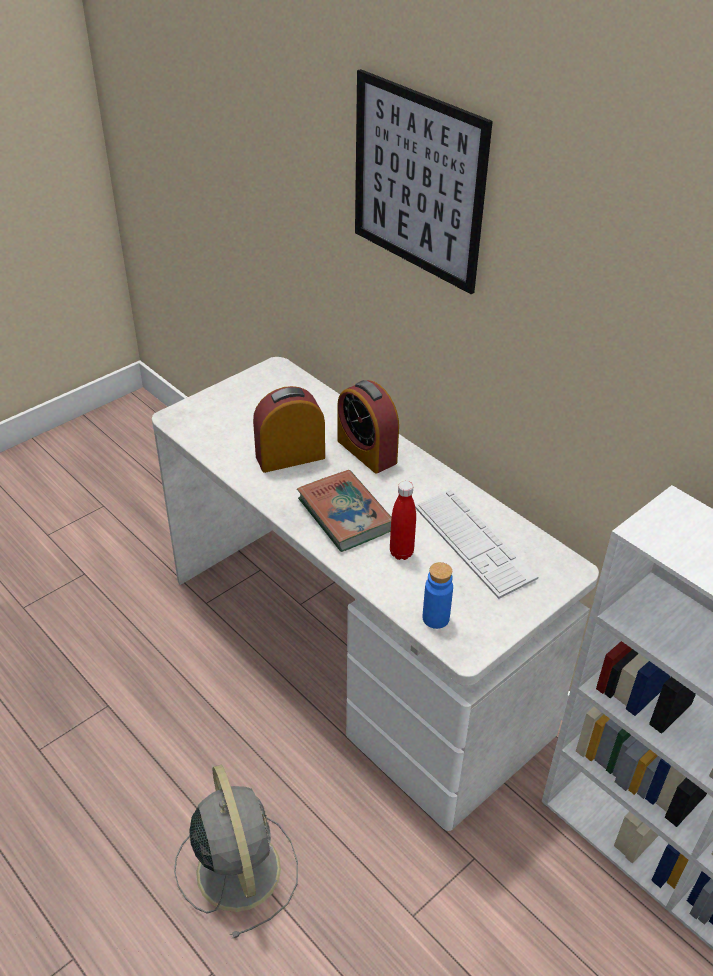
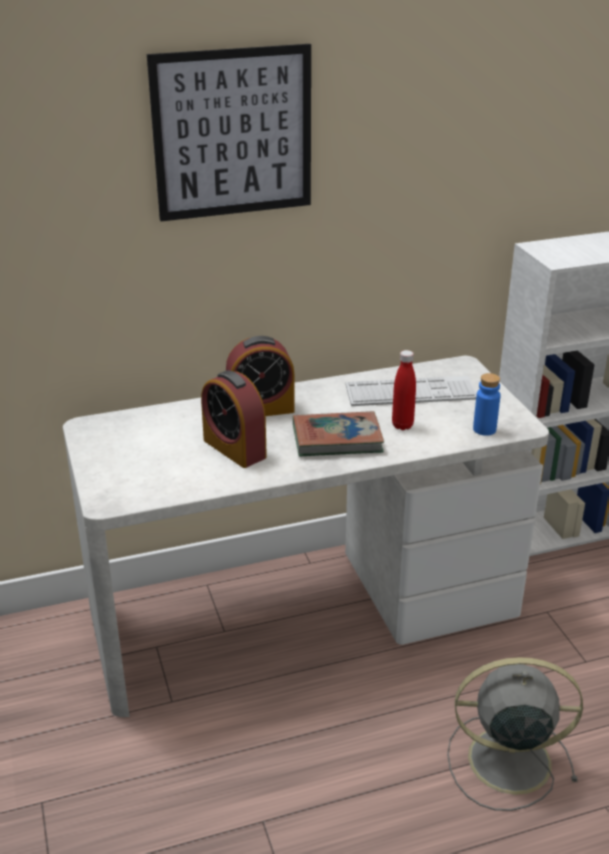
camera: 65 degrees left, 10 degrees down
alarm clock [253,386,325,473] -> alarm clock turned 45 degrees counterclockwise [201,371,267,468]

